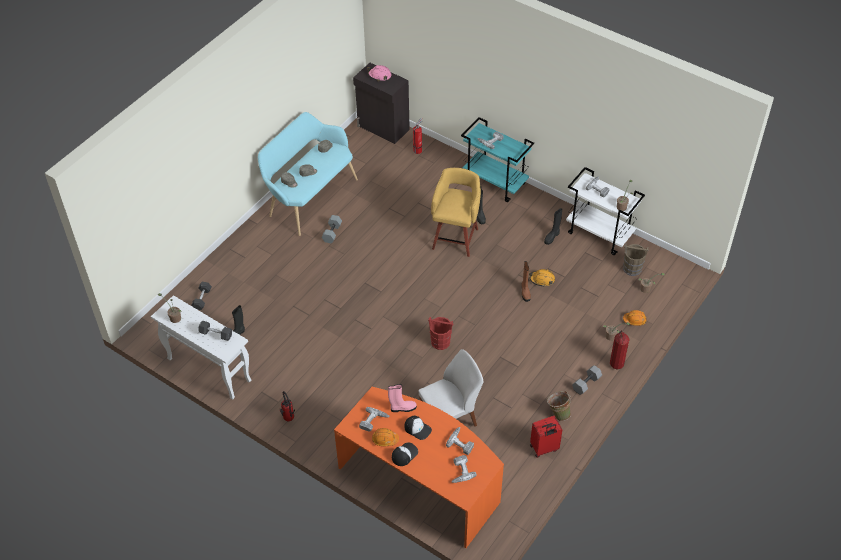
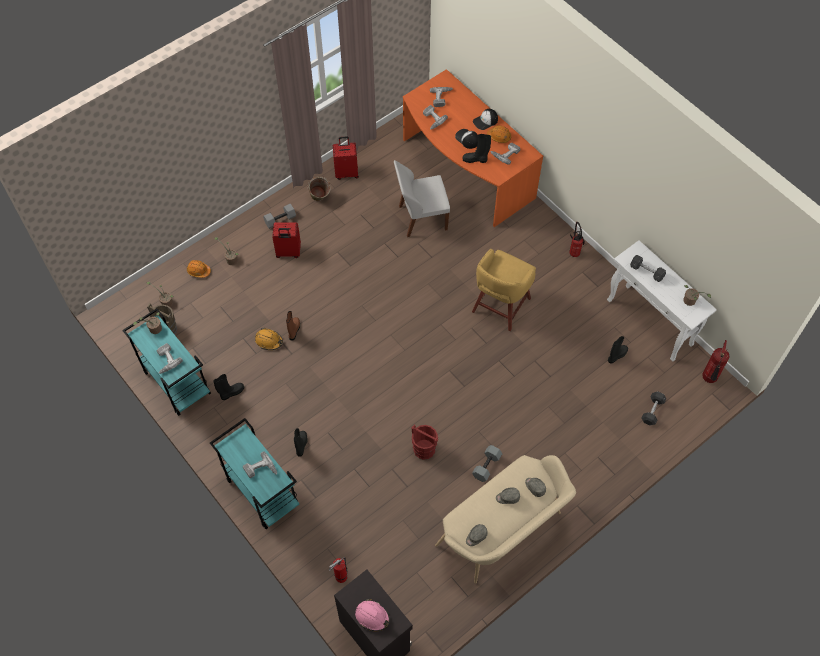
camera: 165 degrees left, 10 degrees up
turquoise bench [258,112,358,236] -> beige bench [435,455,576,584]
pink boot [388,384,417,412] -> black boot [463,134,491,163]
red bucket [428,317,453,350] -> red bucket moved to [412,425,438,460]
yellow stool [431,168,481,257] -> yellow stool moved to [472,249,536,331]
white cart [566,167,645,255] -> turquoise cart [122,308,211,416]
fire extinguisher [610,330,629,369] -> fire extinguisher moved to [702,340,729,383]
none -> red suitcase [272,222,301,258]

